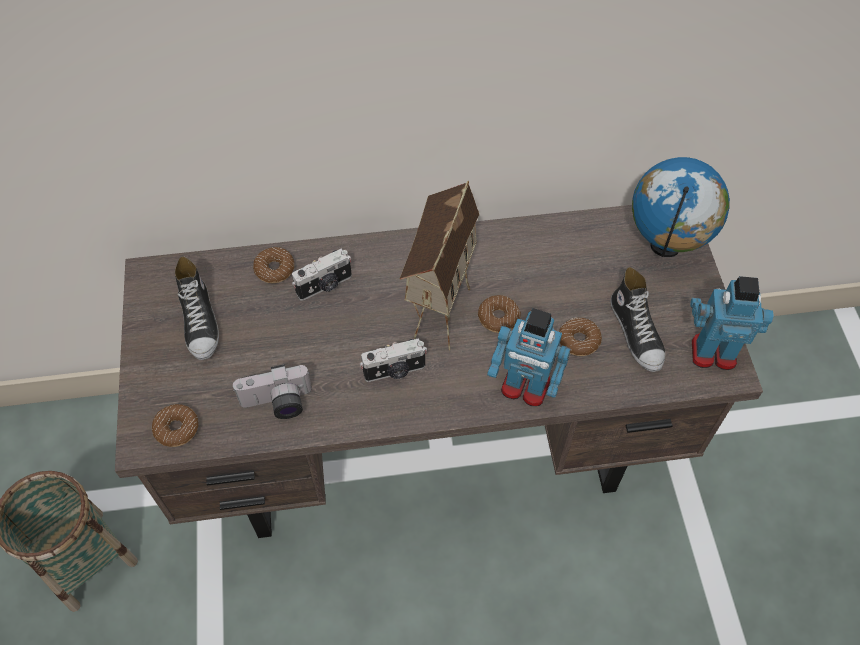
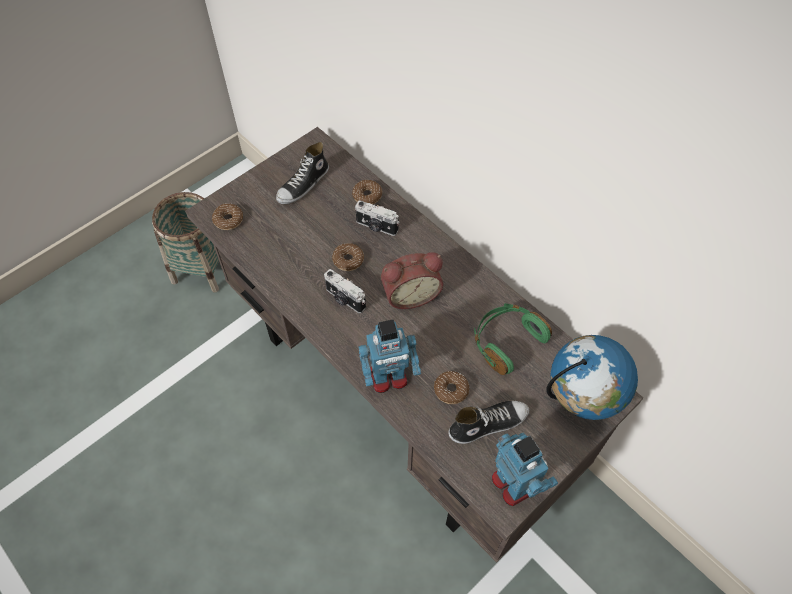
camera: 55 degrees right, 0 degrees up
camera [233,364,312,419] -> none
toy house [400,181,479,350] -> alarm clock [381,252,443,309]
donut [478,295,521,333] -> donut moved to [332,243,364,271]
toy robot [487,308,571,406] -> toy robot turned 90 degrees counterclockwise [358,320,421,393]
shoe [611,267,665,372] -> shoe turned 150 degrees counterclockwise [448,401,529,444]
none -> green headphones [474,303,552,375]

